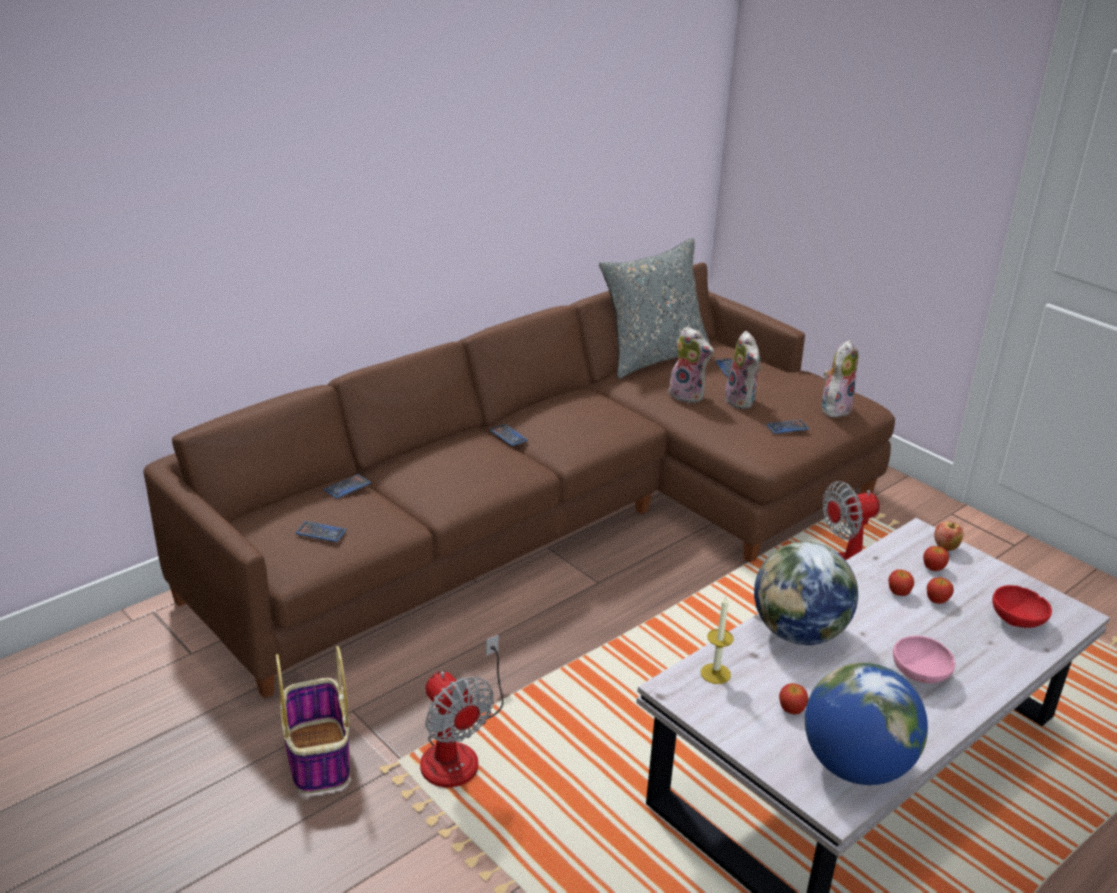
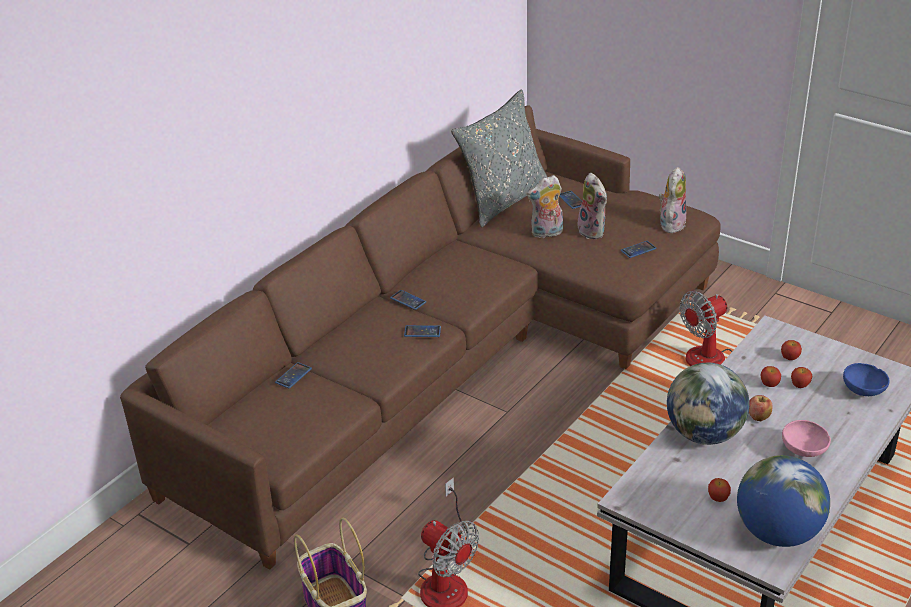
camera: 10 degrees left, 5 degrees up
phone [296,521,346,542] -> phone moved to [404,325,441,337]
plush toy [668,326,714,404] -> plush toy turned 135 degrees clockwise [527,175,563,238]
candle [701,596,734,684] -> none
apple [934,521,964,551] -> apple moved to [749,395,772,421]
red bowl [992,585,1052,628] -> blue bowl [843,363,890,396]

